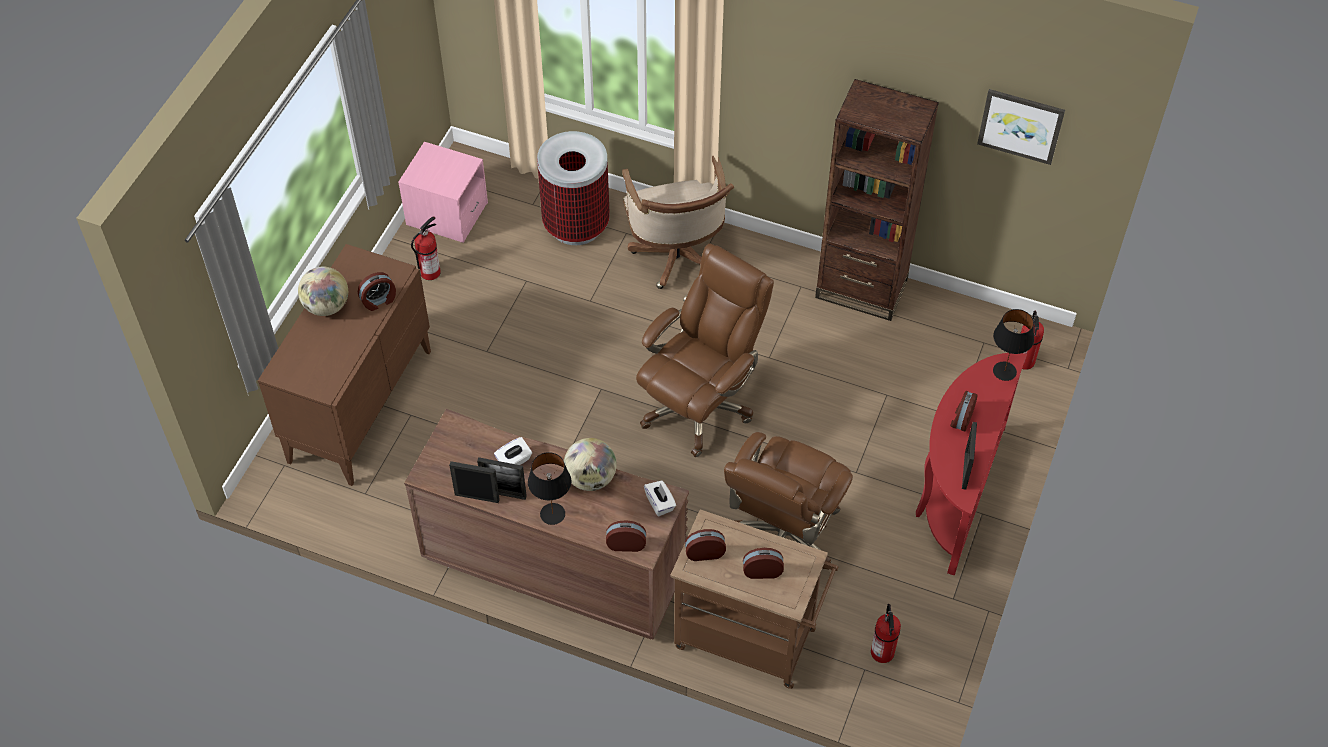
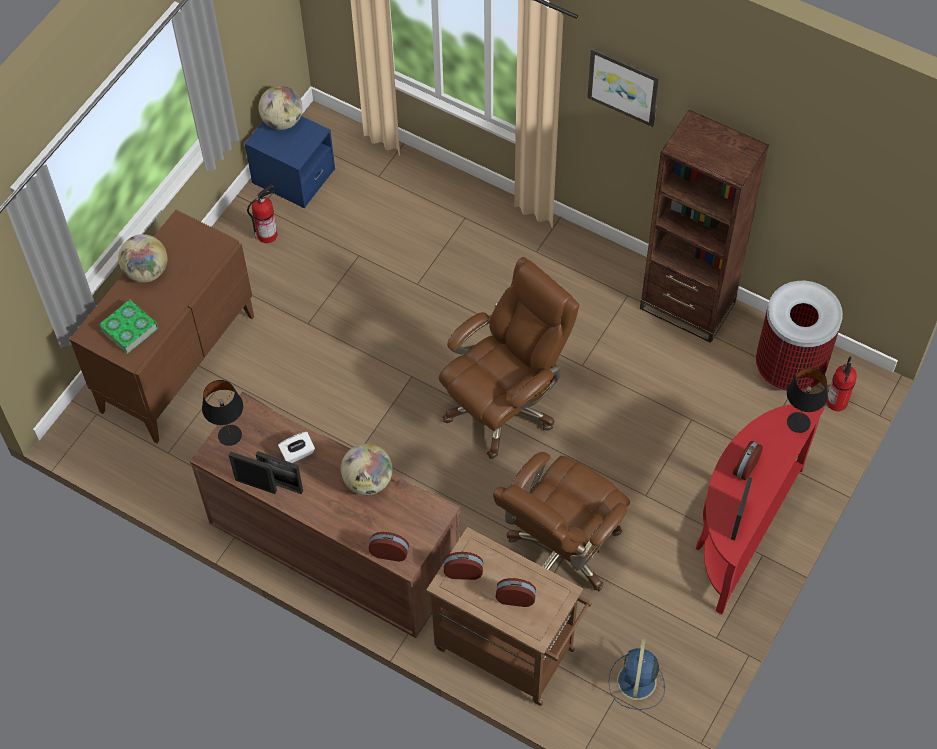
camera: 10 degrees right, 5 degrees up
alarm clock [358,272,396,311] -> none
pink nightstand [398,142,488,243] -> blue nightstand [245,116,335,208]
black table lamp [528,452,571,525] -> black table lamp moved to [202,380,243,446]
trash can [537,131,610,245] -> trash can moved to [756,281,843,392]
office chair [622,155,734,289] -> none
white tissue box [644,480,676,516] -> none
fire extinguisher [871,604,901,663] -> blue fan [608,638,665,710]
picture [977,89,1065,165] -> picture moved to [587,47,660,127]
none -> book [99,300,158,354]
none -> globe [259,86,303,130]

